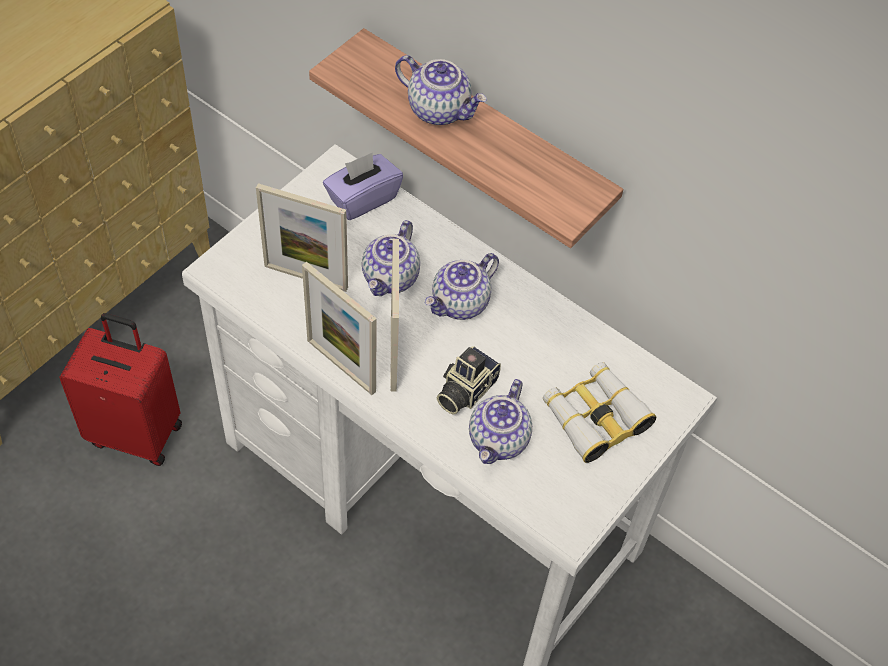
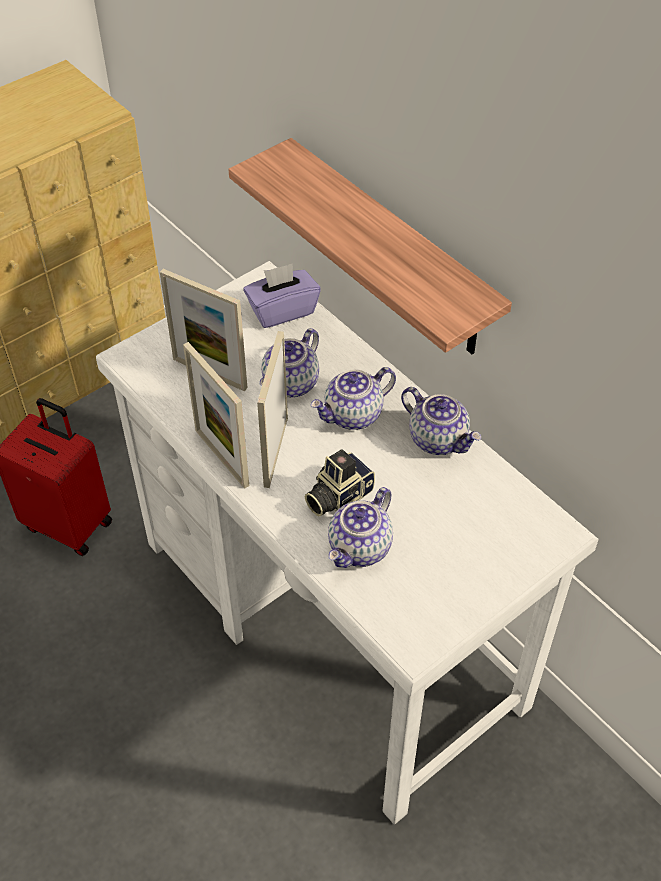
camera: 15 degrees right, 5 degrees down
teapot [395,55,487,125] -> teapot moved to [401,387,481,455]
binoculars [543,362,657,463] -> none

